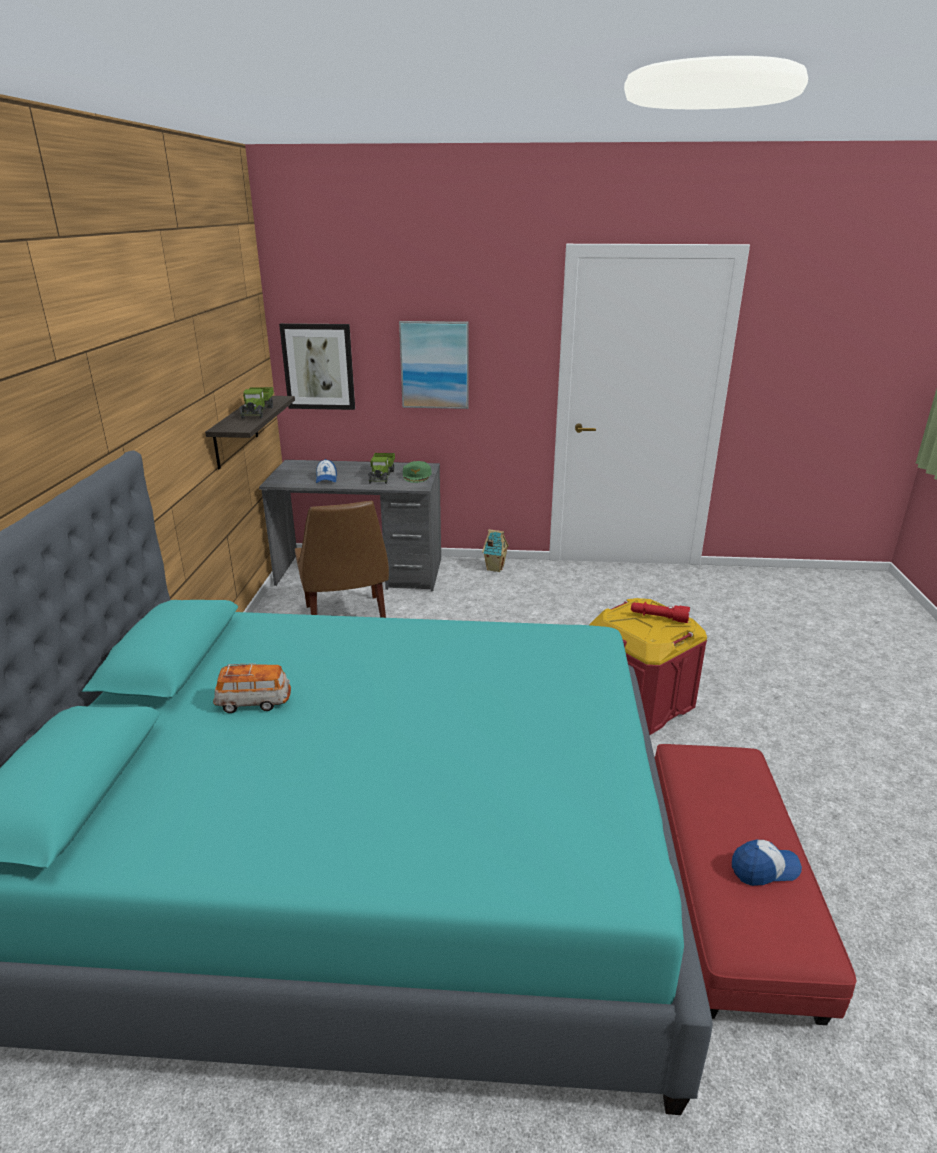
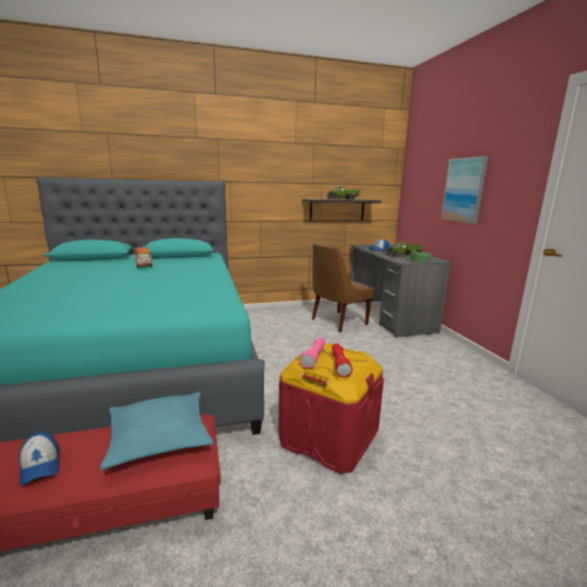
camera: 70 degrees right, 10 degrees down
picture [279,323,355,410] -> none
toy house [482,529,509,572] -> none
none -> turquoise pillow [100,392,214,470]
none -> pink flashlight [300,338,325,368]

